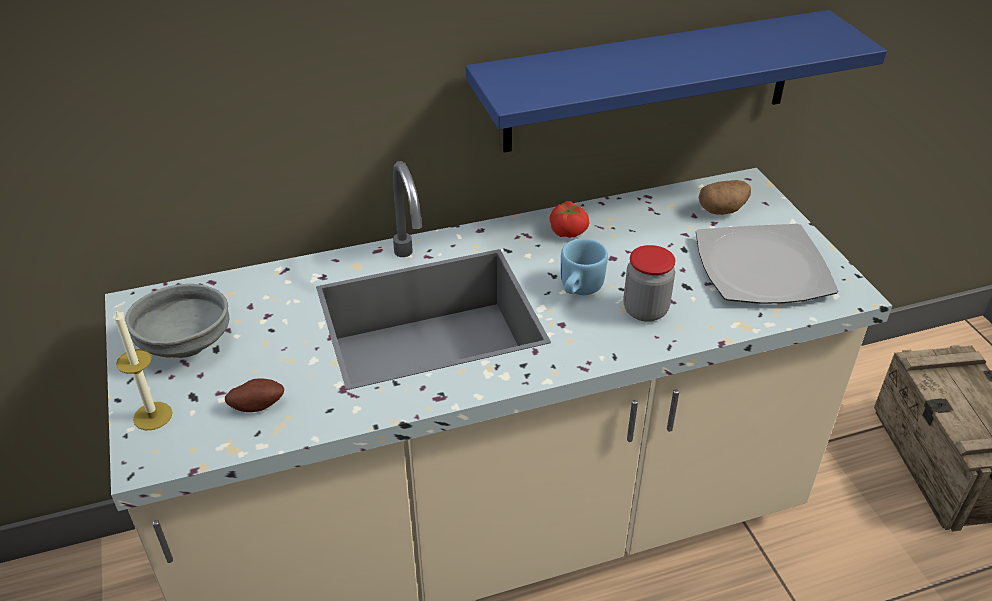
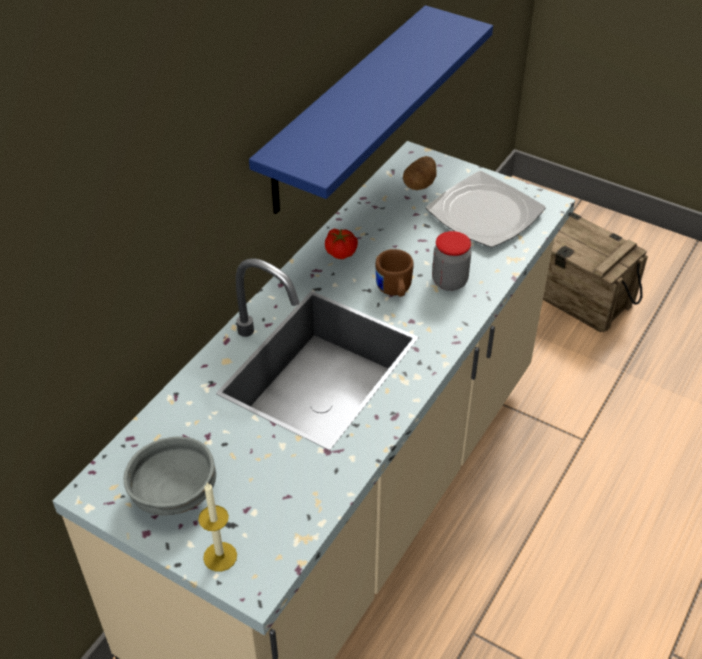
camera: 40 degrees left, 5 degrees up
potato [225,378,284,412] -> none
blue mug [561,239,608,295] -> brown mug [375,249,414,297]

